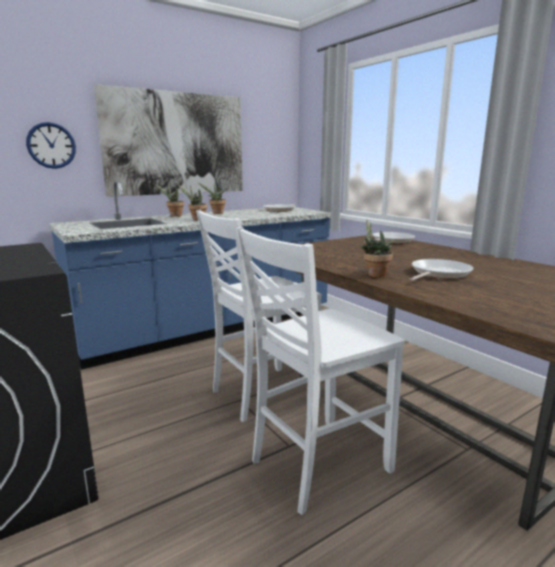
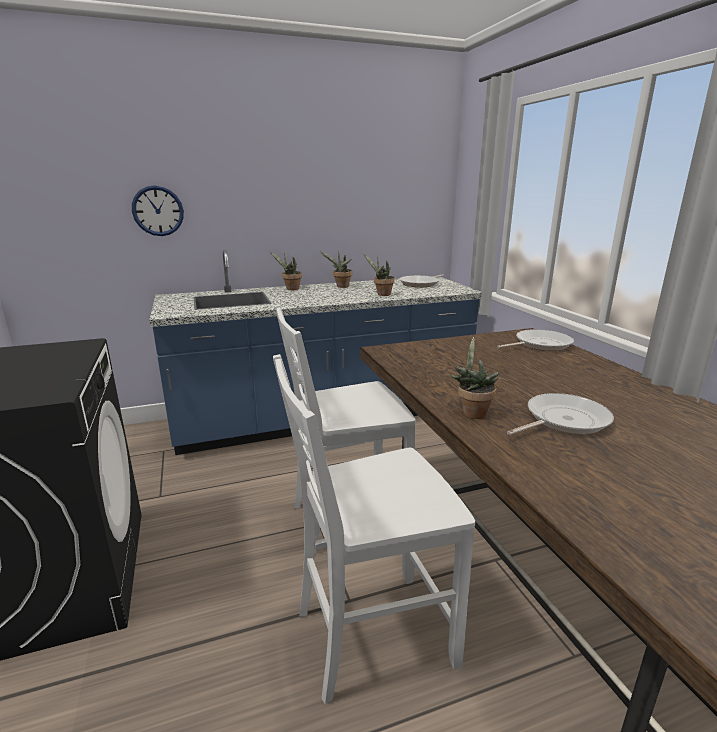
camera: 15 degrees right, 5 degrees up
picture [94,84,243,197] -> none
potted plant [178,185,207,220] -> potted plant moved to [364,254,395,296]

